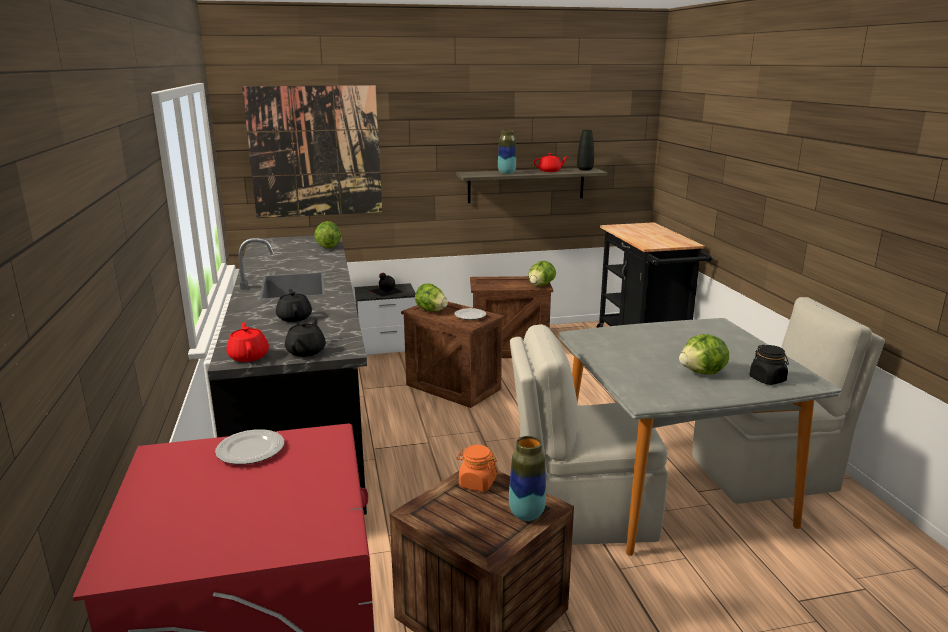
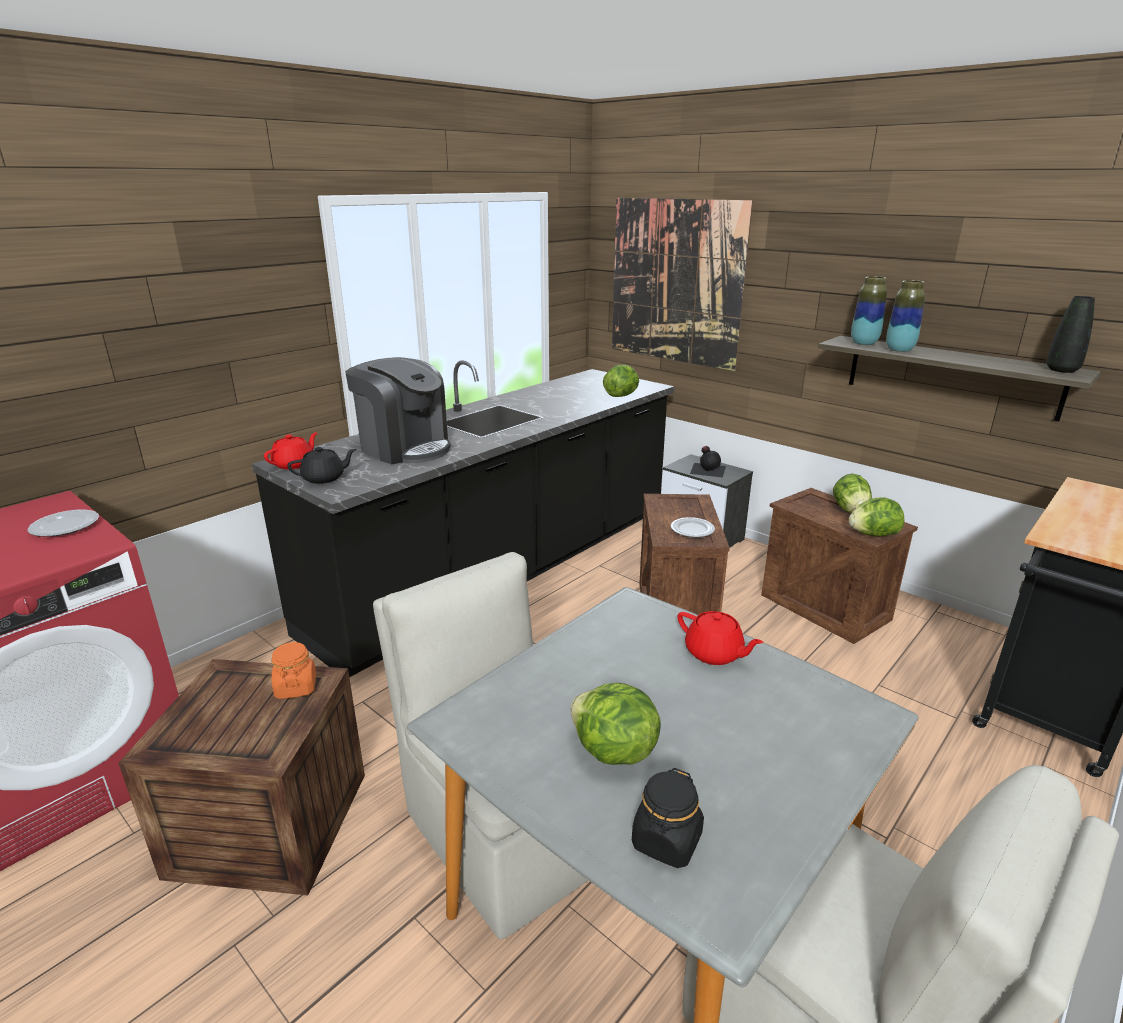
camera: 55 degrees right, 5 degrees up
black teapot [276,289,312,322] -> coffee machine [345,357,451,464]
lettuce [415,283,448,312] -> lettuce moved to [833,473,872,513]
vase [509,436,546,521] -> vase moved to [851,276,887,345]
red teapot [534,153,568,172] -> red teapot moved to [678,611,764,665]

